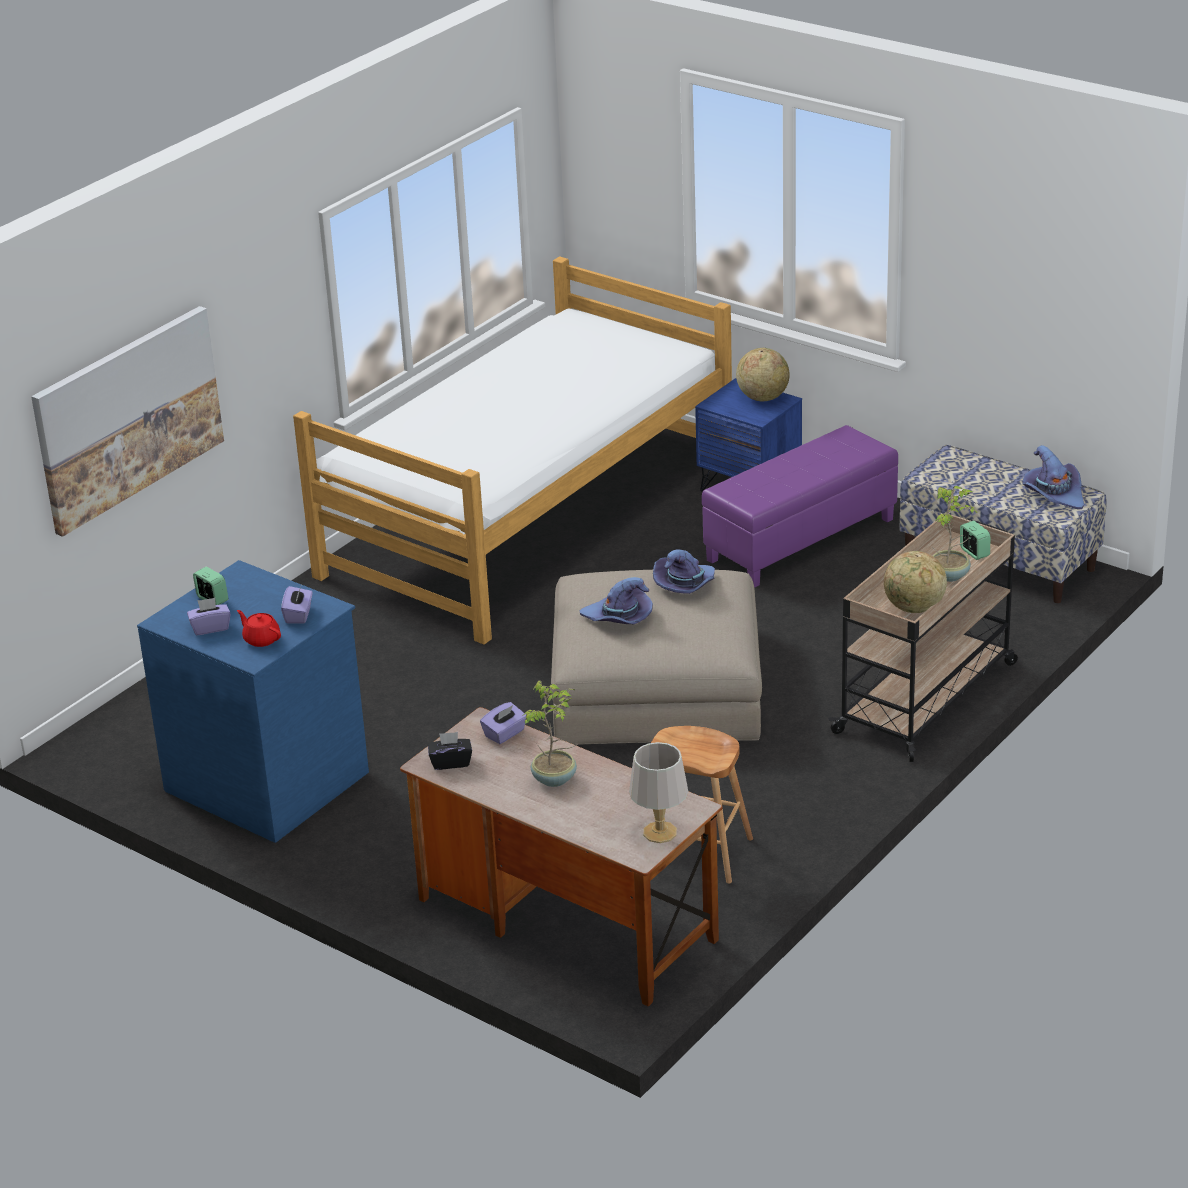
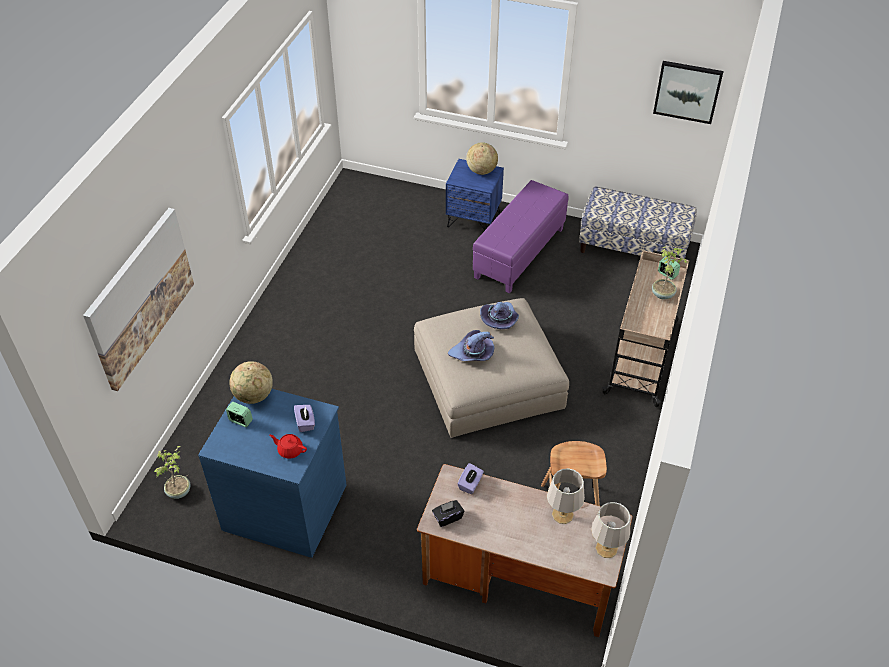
camera: 20 degrees left, 15 degrees up
purple tissue box [187,598,231,635] -> none
bed [293,256,732,645] -> none
potted plant [522,680,578,787] -> potted plant moved to [154,446,191,499]
globe [884,551,947,613] -> globe moved to [229,361,273,404]
purple hat [1022,445,1084,509] -> none
none -> grey table lamp [547,468,585,524]
none -> picture [653,61,724,124]

